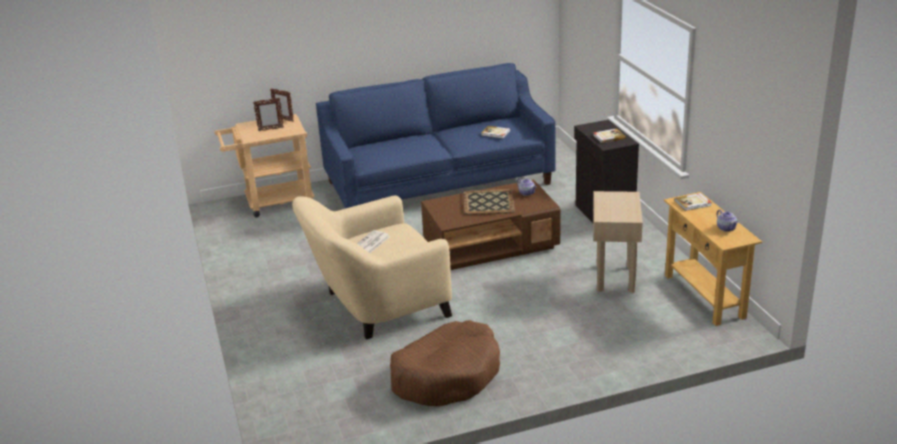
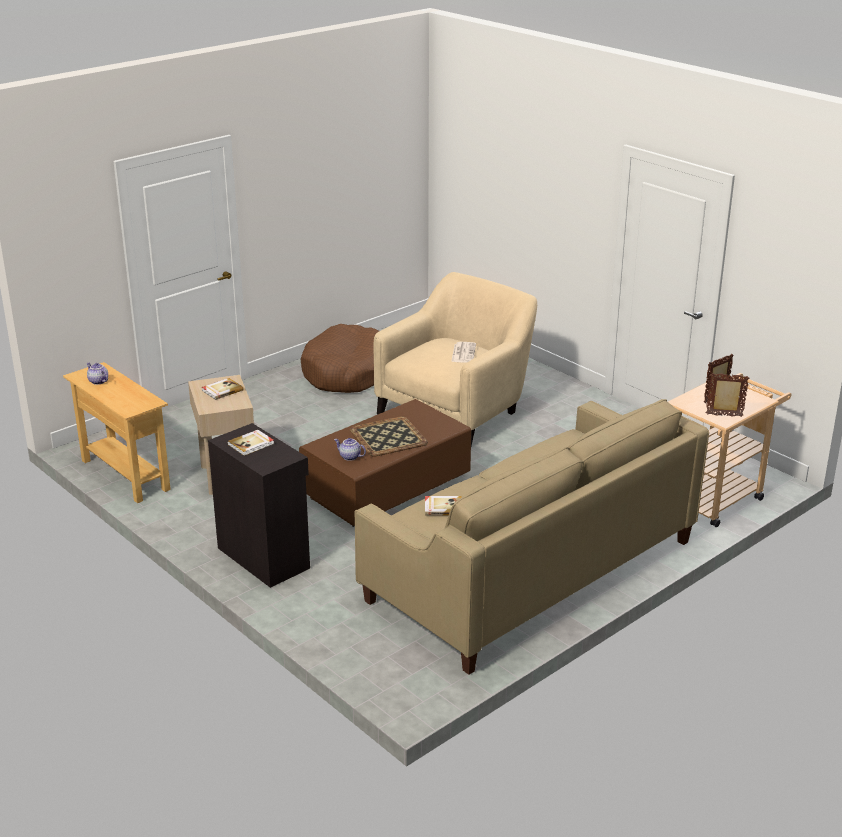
camera: 155 degrees right, 0 degrees up
blue sofa [316,63,556,209] -> beige sofa [355,399,709,675]
book [674,193,712,211] -> book moved to [202,378,244,400]

